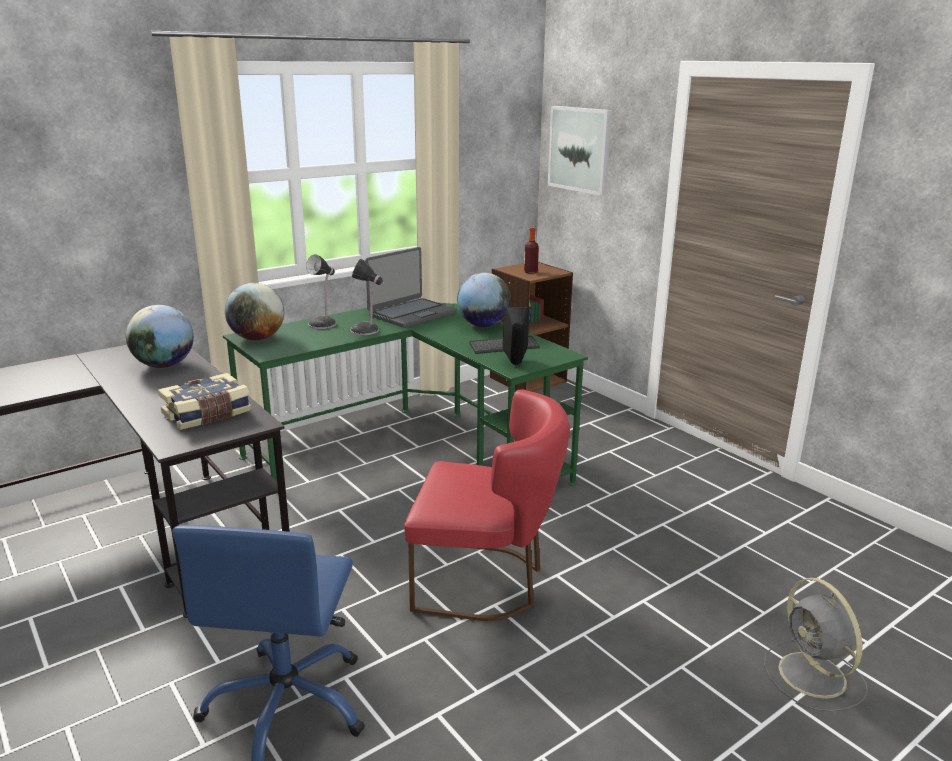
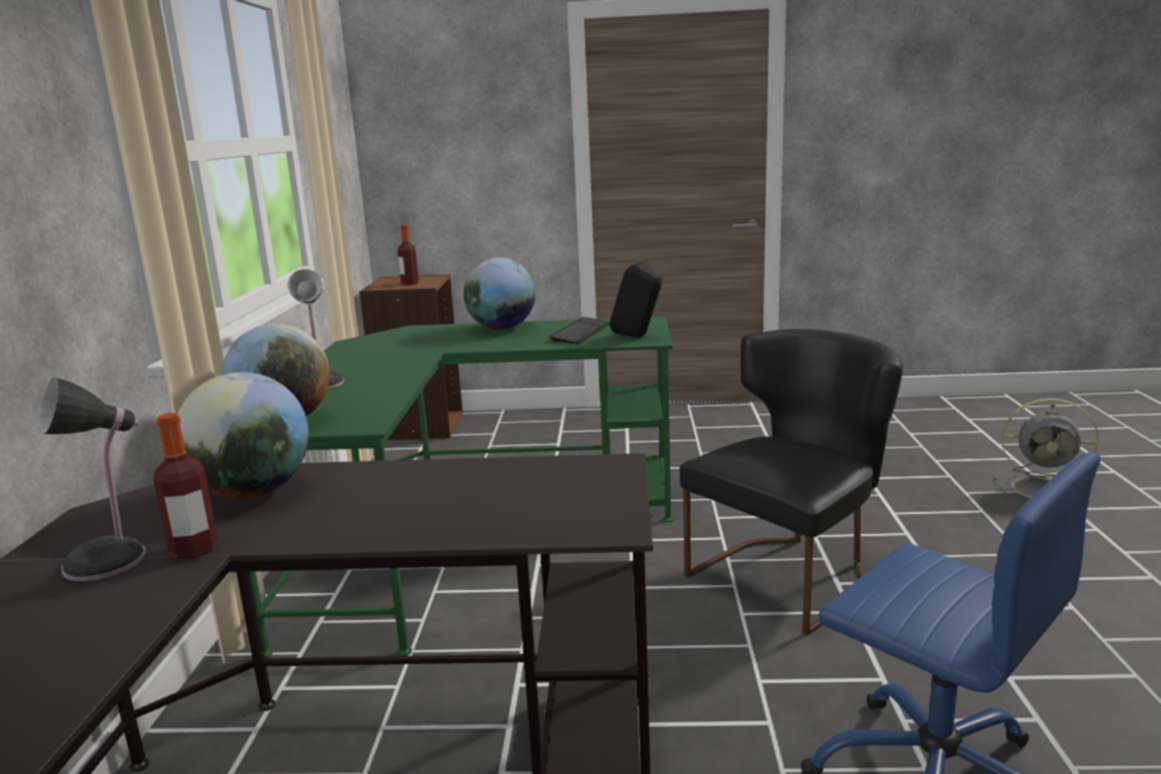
camera: 50 degrees left, 5 degrees down
book [158,373,251,430] -> none
table lamp [351,259,384,335] -> table lamp moved to [40,378,146,581]
laptop [365,247,457,328] -> none
red chair [404,389,570,621] -> black chair [680,329,903,635]
picture [548,106,612,196] -> none
none -> bottle [153,413,218,559]

